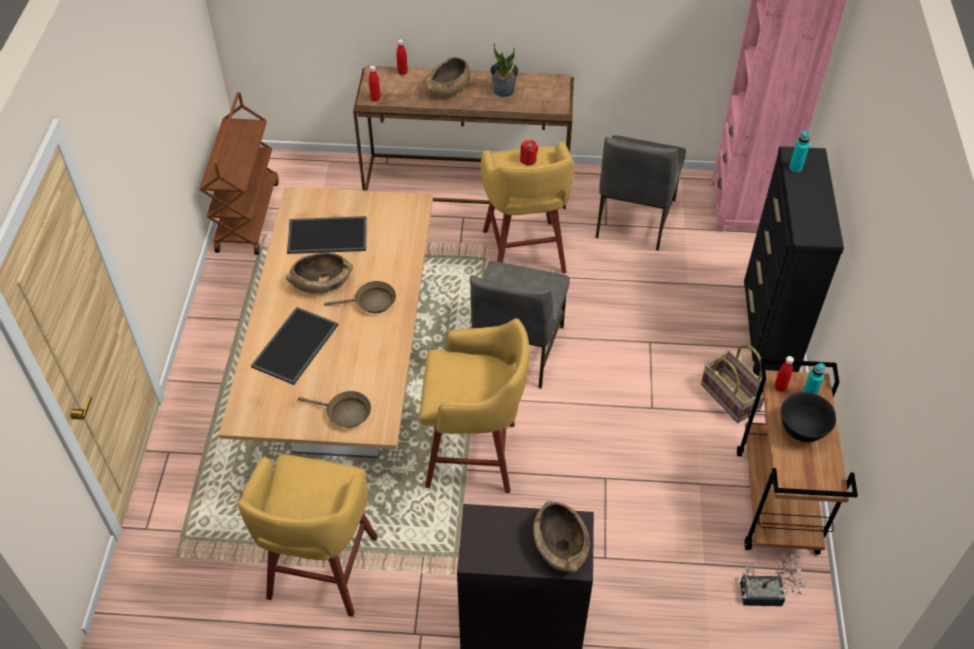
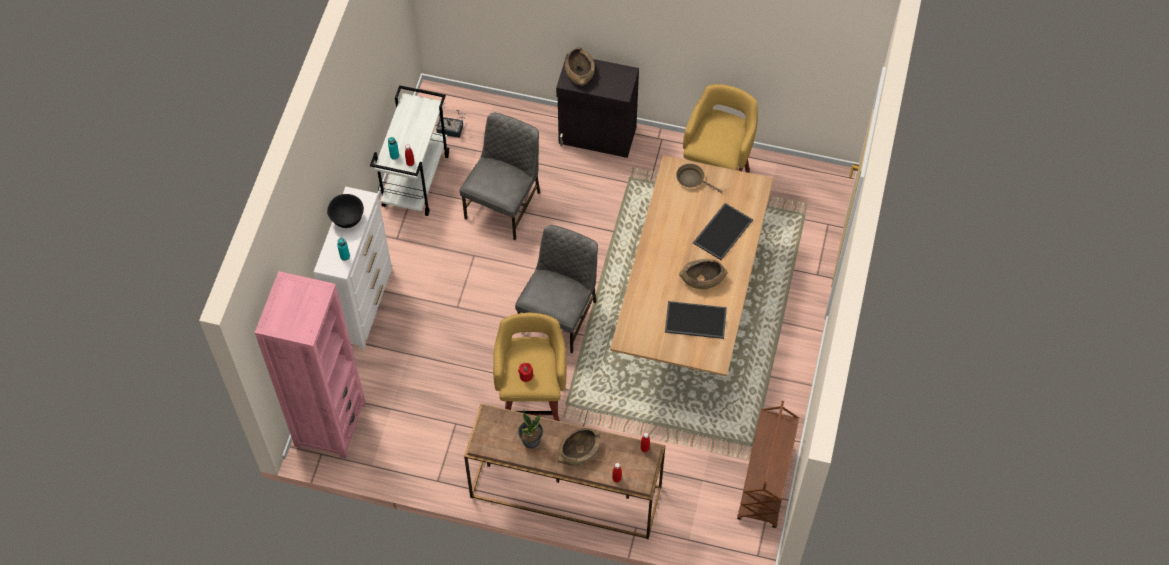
camera: 170 degrees left, 10 degrees up
brown frying pan [324,281,396,313] -> none
yellow stool [419,318,530,493] -> none
grey chair [596,135,686,251] -> grey chair moved to [460,113,540,240]
basket [701,344,764,423] -> none
brown cart [737,359,858,555] -> white cart [370,85,450,216]
black dresser [744,146,844,376] -> white dresser [313,187,392,350]
black bowl [781,392,836,442] -> black bowl moved to [327,194,364,228]

